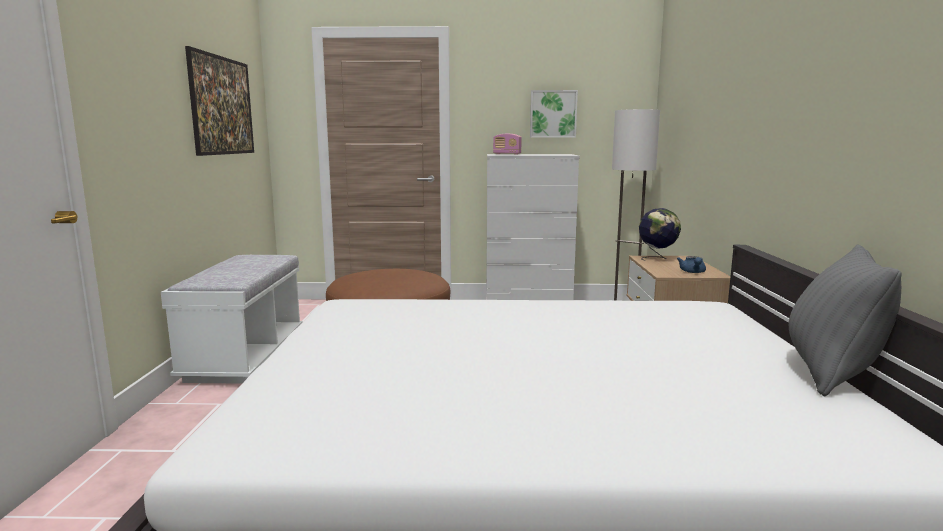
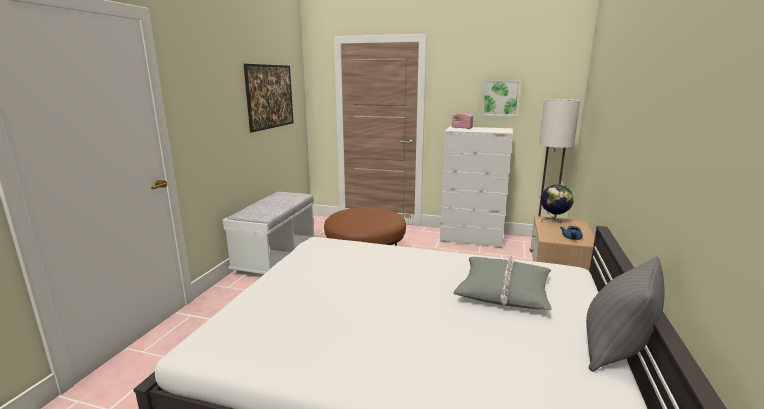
camera: 15 degrees right, 5 degrees up
none -> grey pillow [453,255,552,310]

